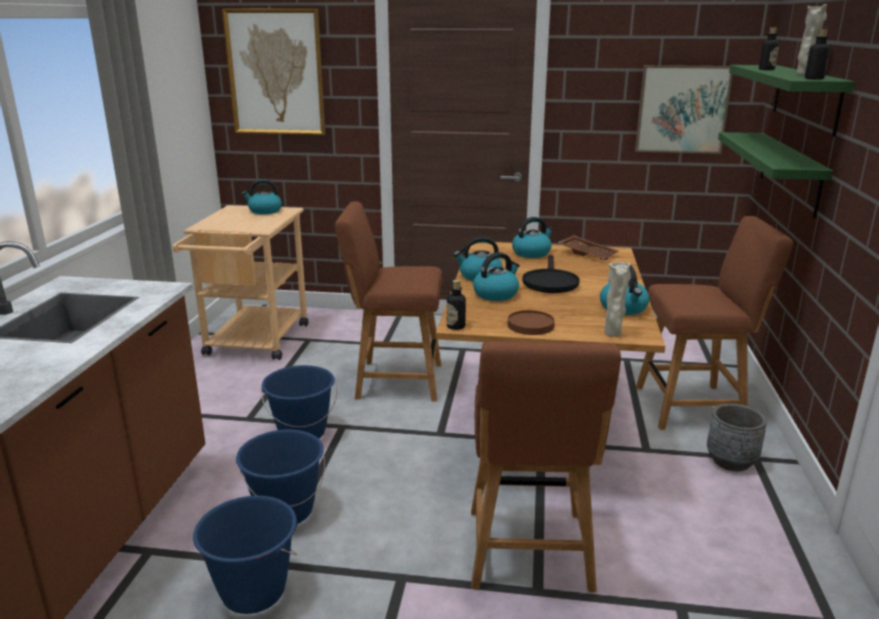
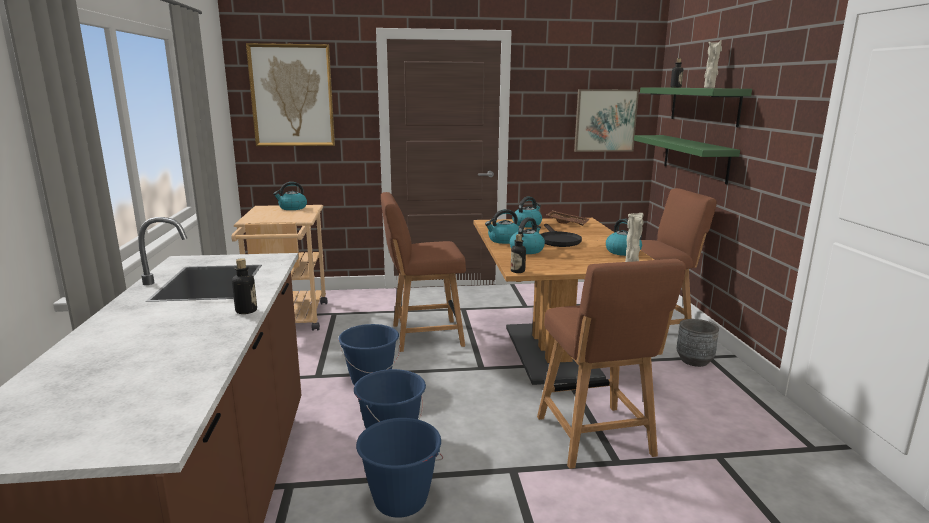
camera: 15 degrees left, 5 degrees down
brown plate [508,310,555,335] -> none
bottle [805,29,830,80] -> bottle moved to [232,258,257,314]

